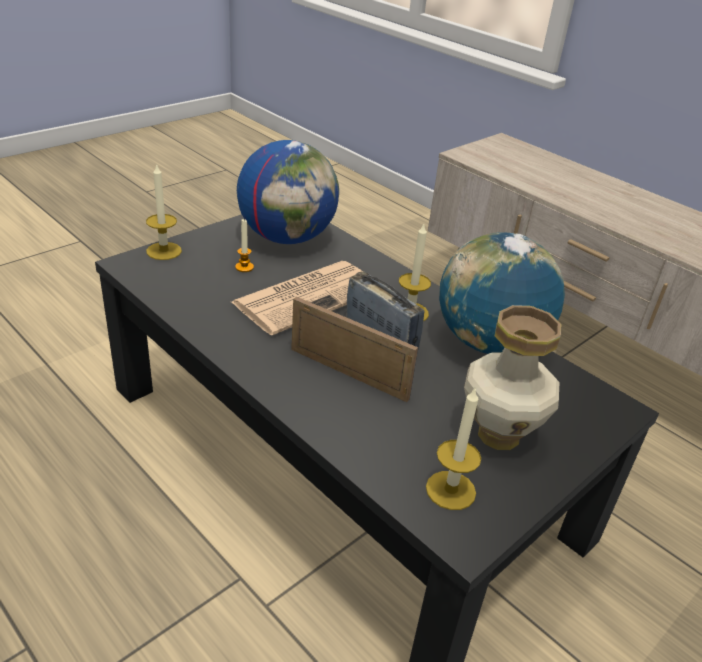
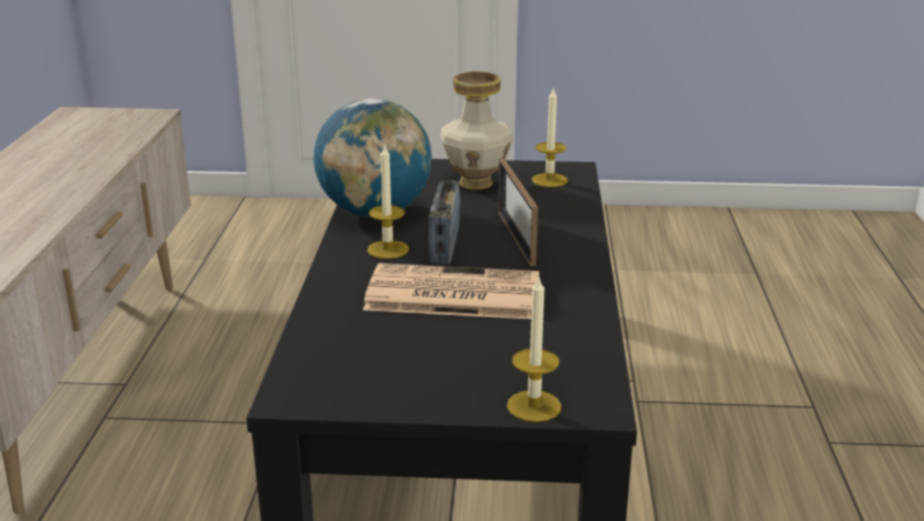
camera: 130 degrees left, 10 degrees down
candle [235,219,254,272] -> none
globe [237,140,339,244] -> none

